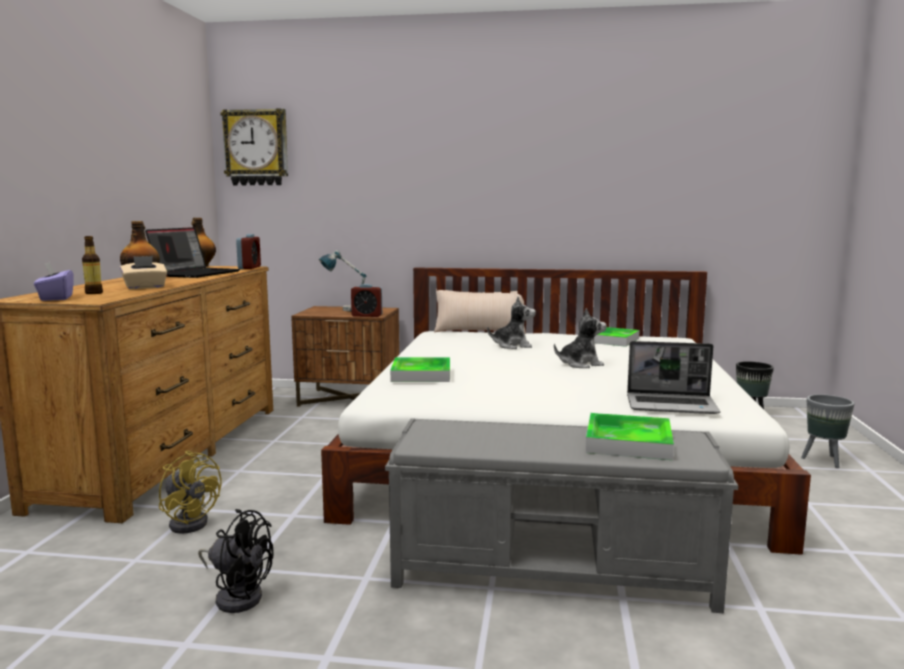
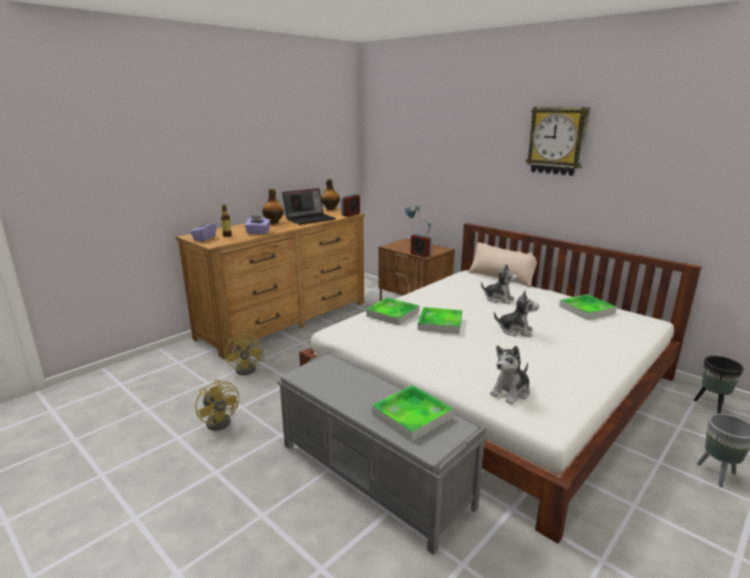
camera: 35 degrees right, 10 degrees up
beige tissue box [120,256,167,289] -> purple tissue box [244,215,270,234]
black fan [198,509,273,613] -> yellow fan [195,379,239,431]
wall clock [220,108,288,185] -> wall clock moved to [526,107,590,176]
laptop [627,341,720,414] -> plush toy [490,346,530,405]
none -> tray [418,307,462,334]

